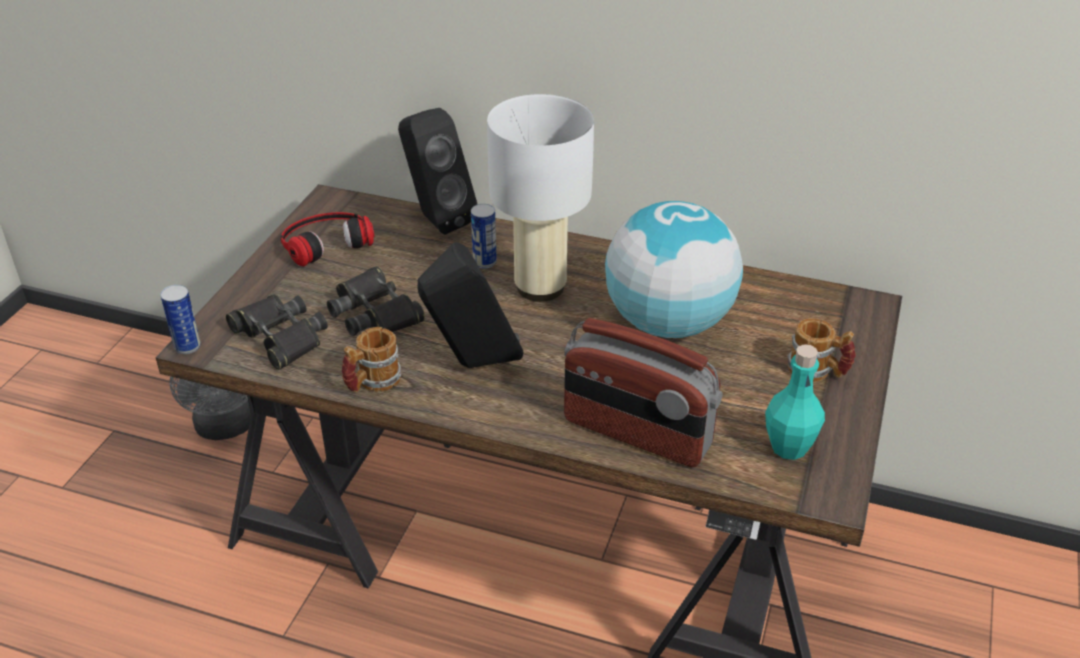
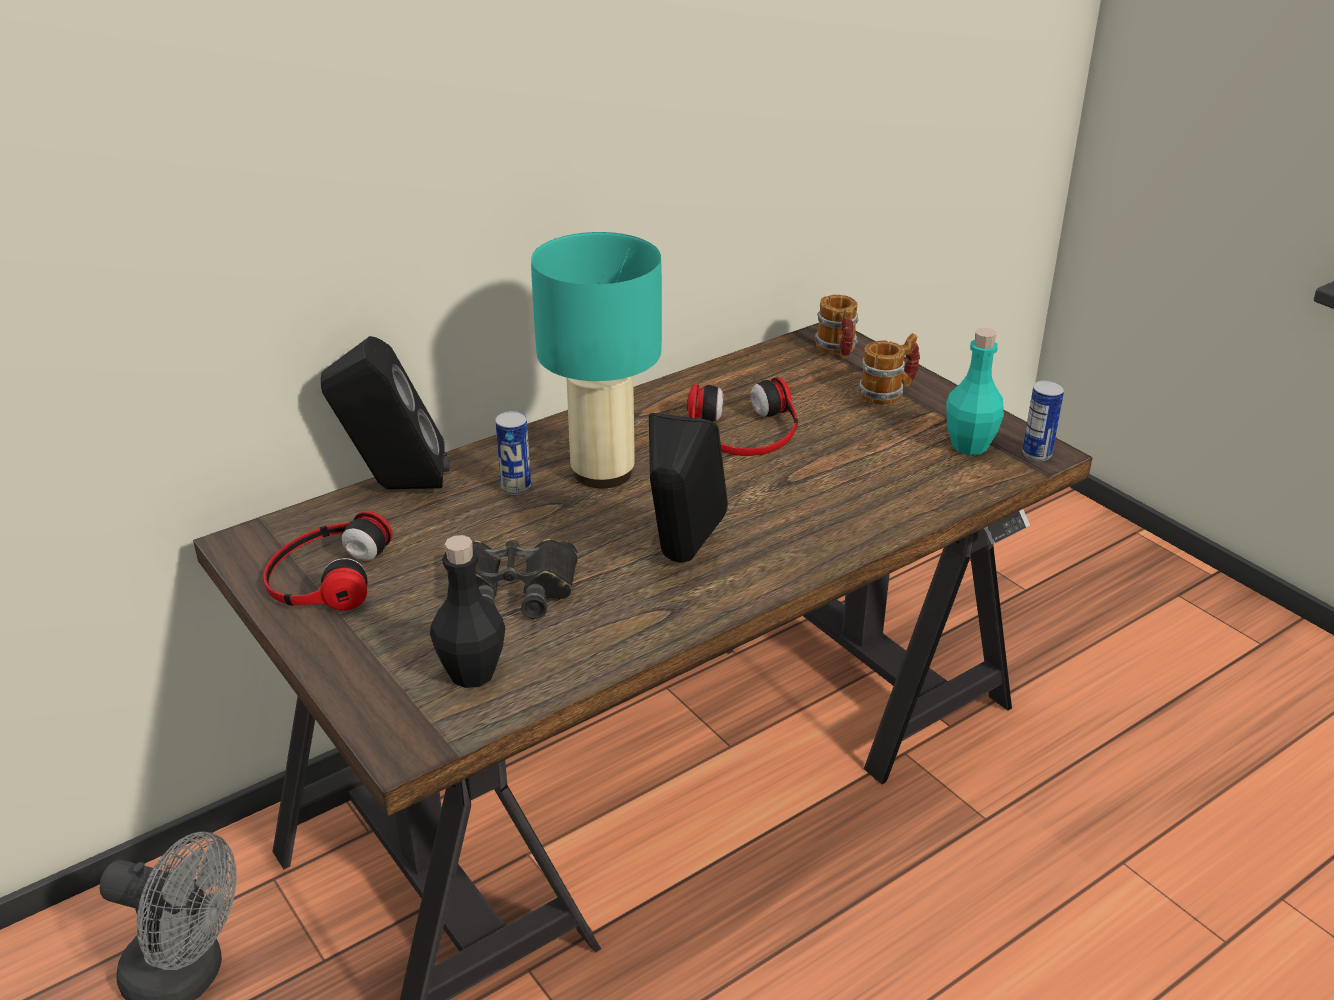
camera: 55 degrees left, 5 degrees down
can [160,285,201,354] -> can moved to [1022,380,1064,462]
black binoculars [226,294,328,370] -> black bottle [430,535,505,688]
mug [342,327,401,393] -> mug moved to [815,295,859,359]
white table lamp [487,94,594,302] -> turquoise table lamp [531,232,662,488]
radio [564,318,723,467] -> none
globe [605,201,743,338] -> headphones [687,377,798,456]

